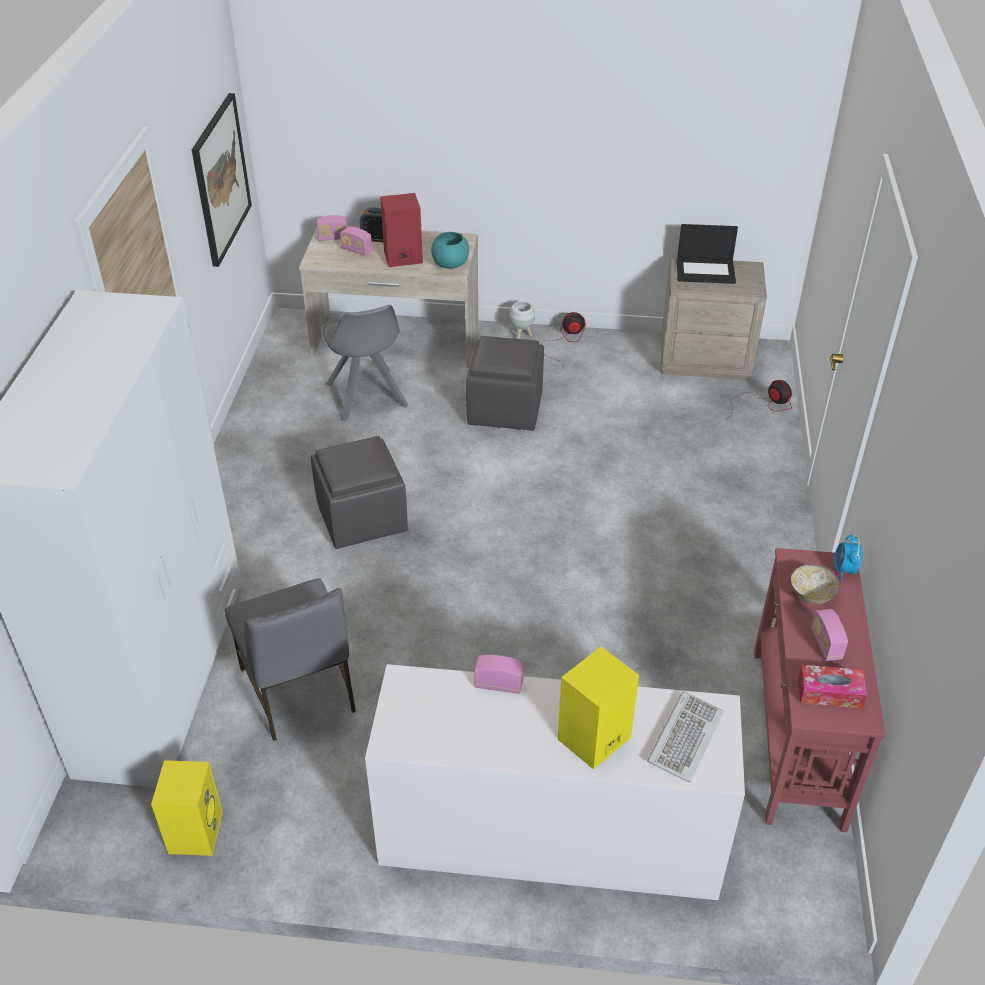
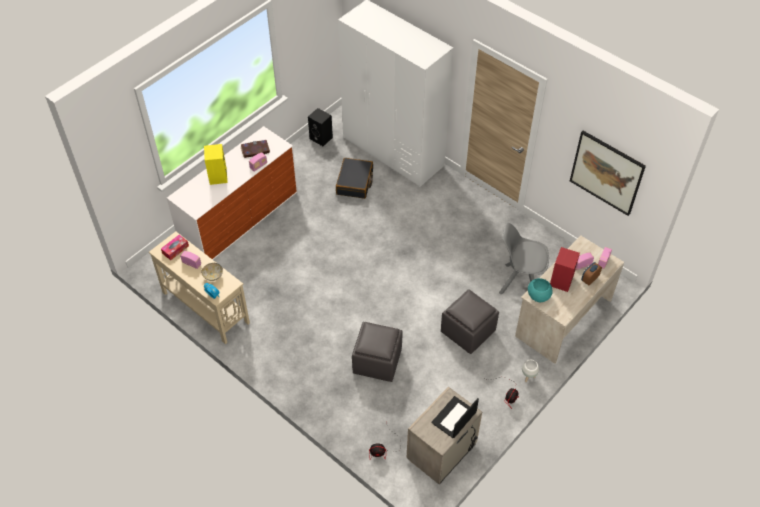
camera: 125 degrees right, 10 degrees up
yellow speaker [151,760,223,856] -> black speaker [308,108,333,146]
grey chair [225,578,356,741] -> black suitcase [336,158,373,199]
grey ottoman [311,436,408,549] -> grey ottoman moved to [352,322,403,382]
keyboard [647,691,724,783] -> none
red console table [754,548,886,832] -> beige console table [149,231,250,344]
none -> book [241,140,270,158]

